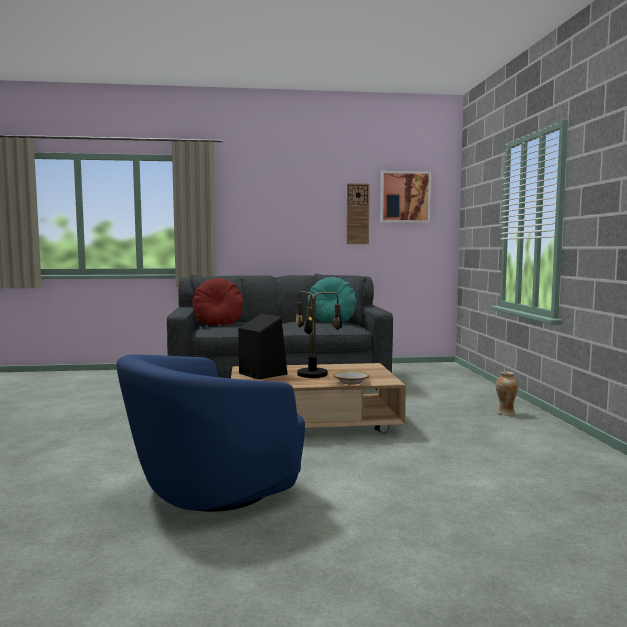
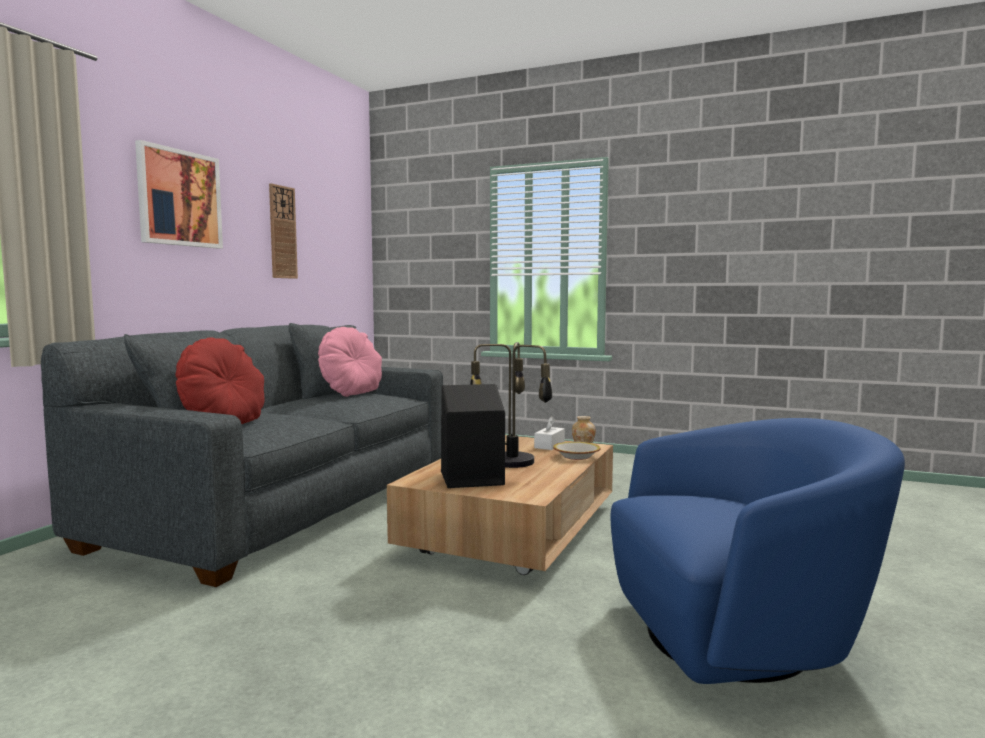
camera: 60 degrees left, 0 degrees up
blue armchair [116,355,305,512] -> blue armchair turned 90 degrees counterclockwise [611,418,905,684]
turquoise pillow [308,277,357,323] -> pink pillow [318,327,382,397]
picture [380,171,431,223] -> picture moved to [135,140,223,249]
none -> white tissue box [534,416,565,450]

